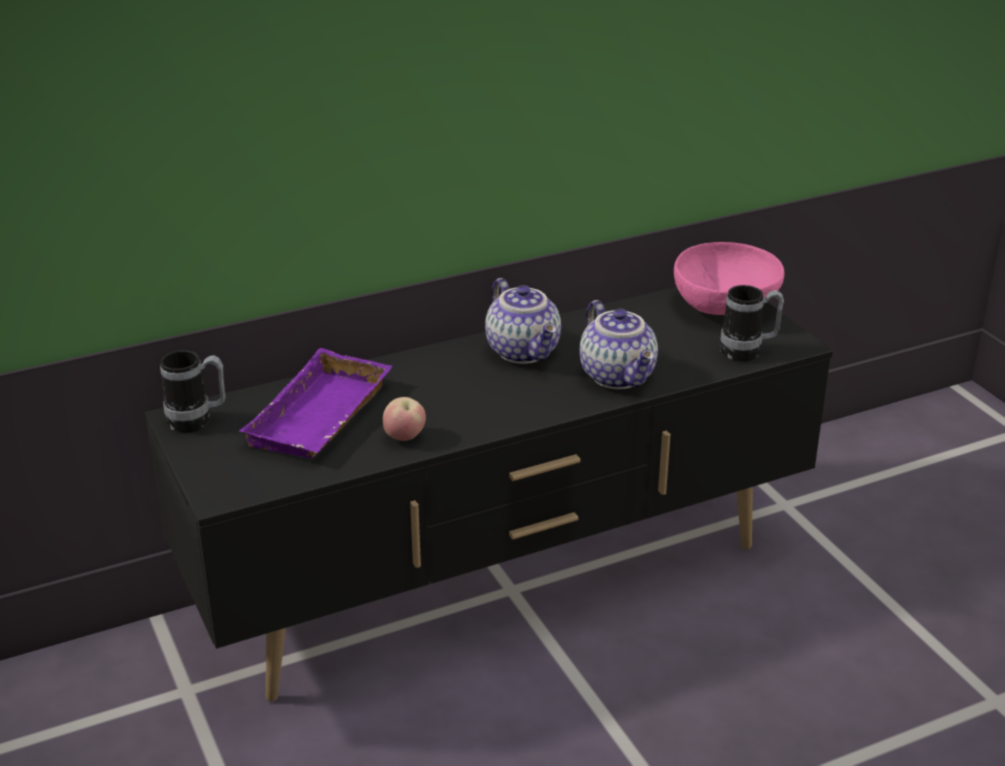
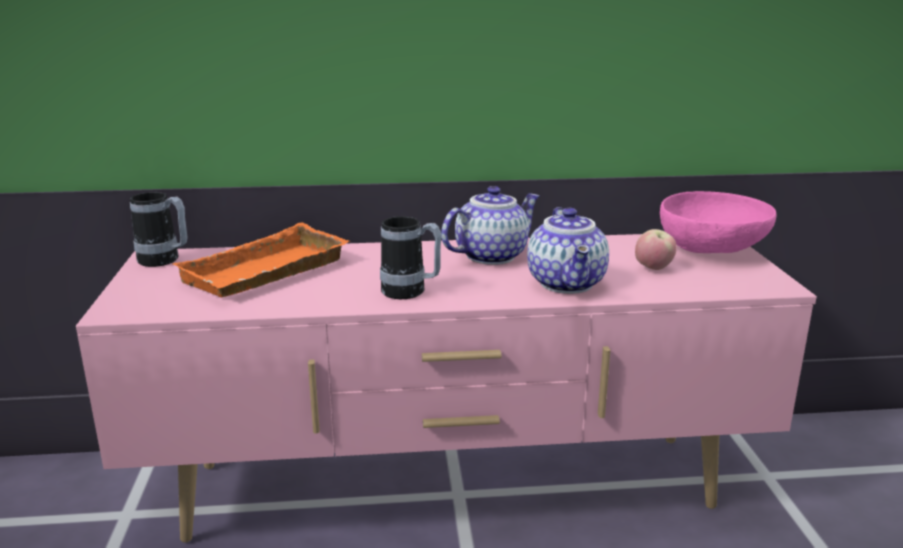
camera: 20 degrees right, 10 degrees down
black tv stand [145,287,833,702] -> pink tv stand [76,234,817,543]
purple tray [239,348,392,458] -> orange tray [172,222,349,297]
apple [383,397,426,441] -> apple moved to [635,229,677,270]
teapot [485,278,561,364] -> teapot turned 120 degrees counterclockwise [441,186,540,265]
mug [720,285,784,362] -> mug moved to [380,216,442,299]

